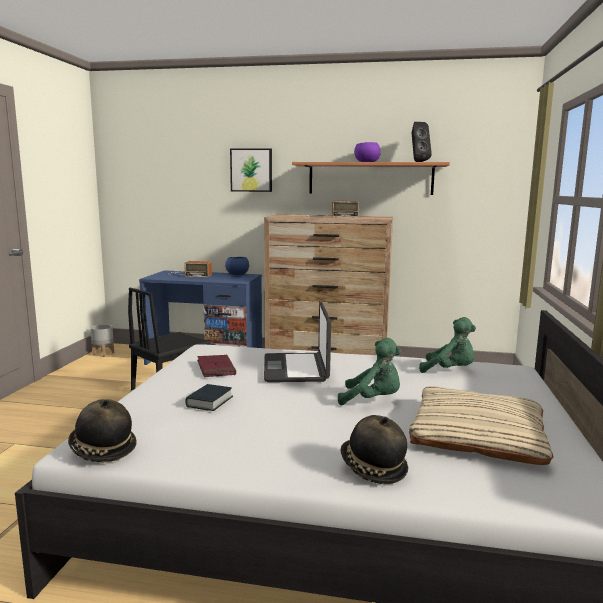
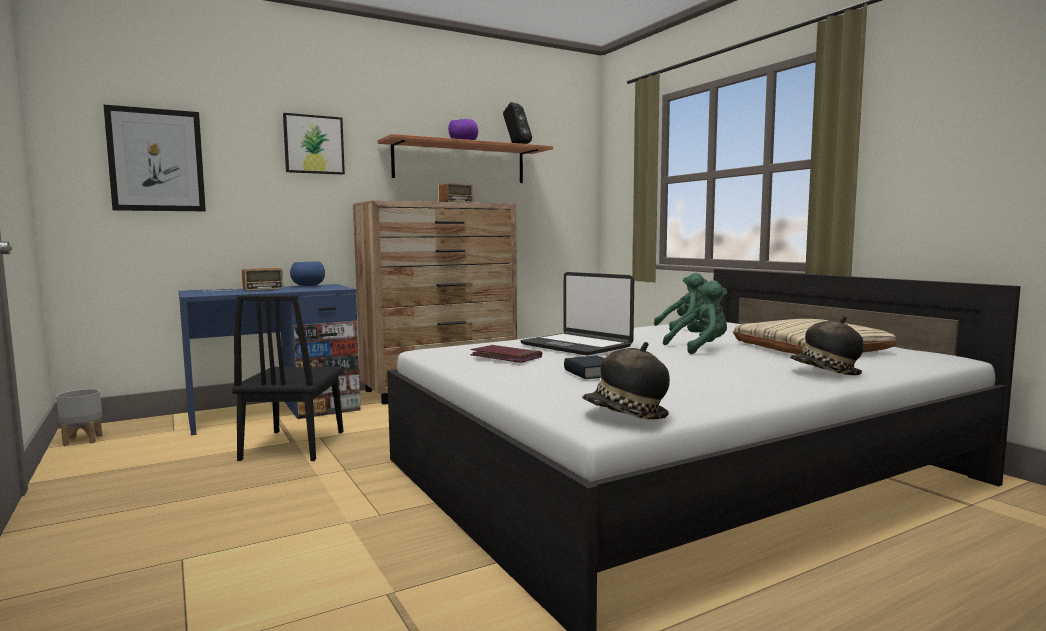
camera: 40 degrees left, 5 degrees down
none -> picture [104,105,206,211]

